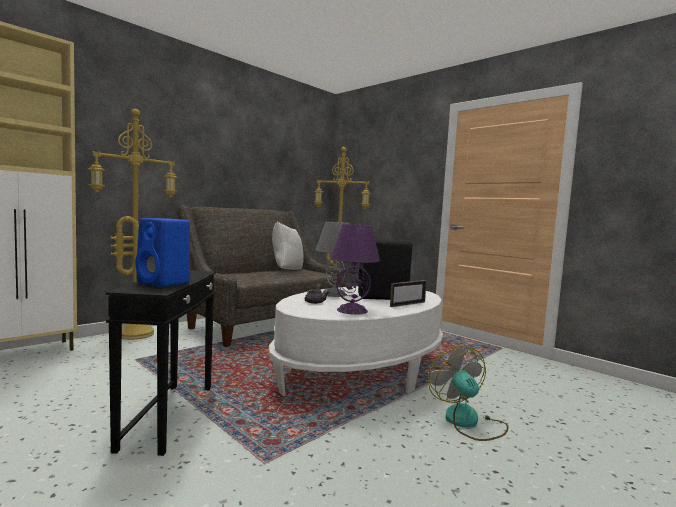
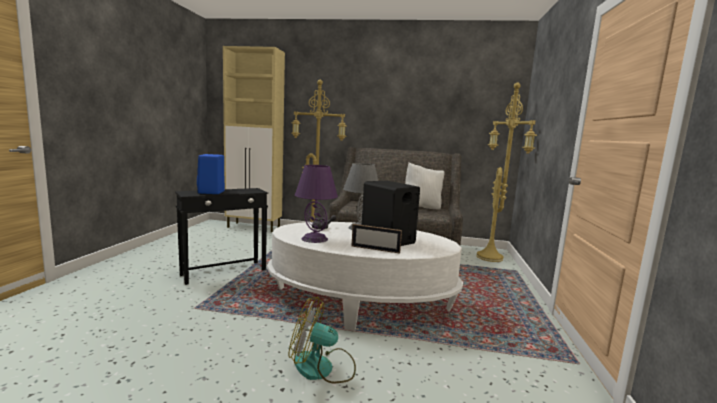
camera: 55 degrees right, 5 degrees up
fan [428,346,509,441] -> fan turned 120 degrees counterclockwise [288,297,356,384]

